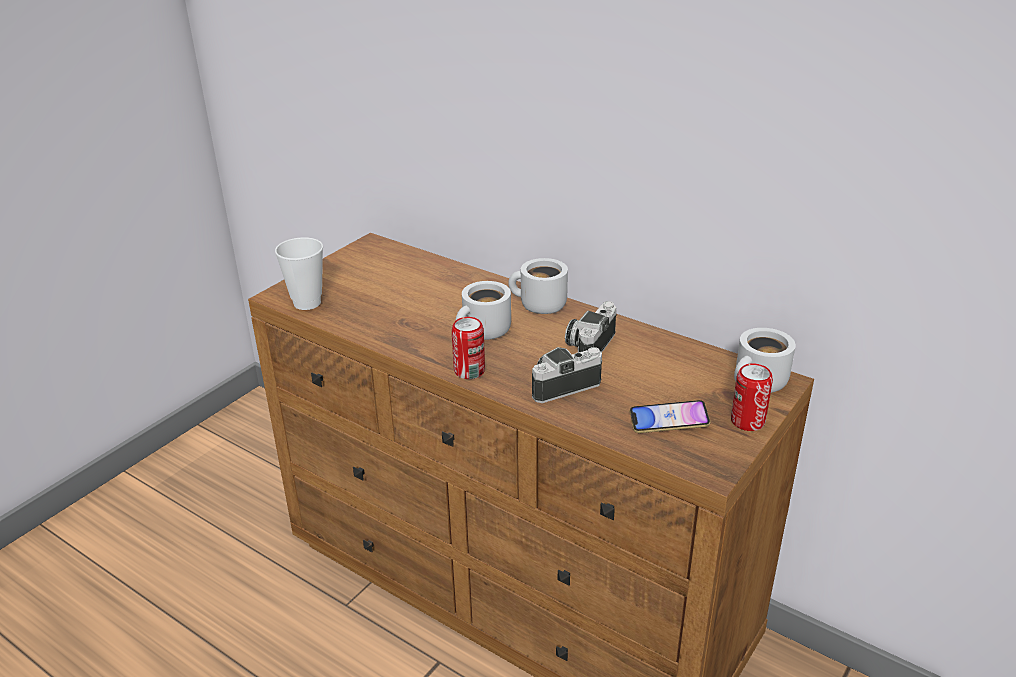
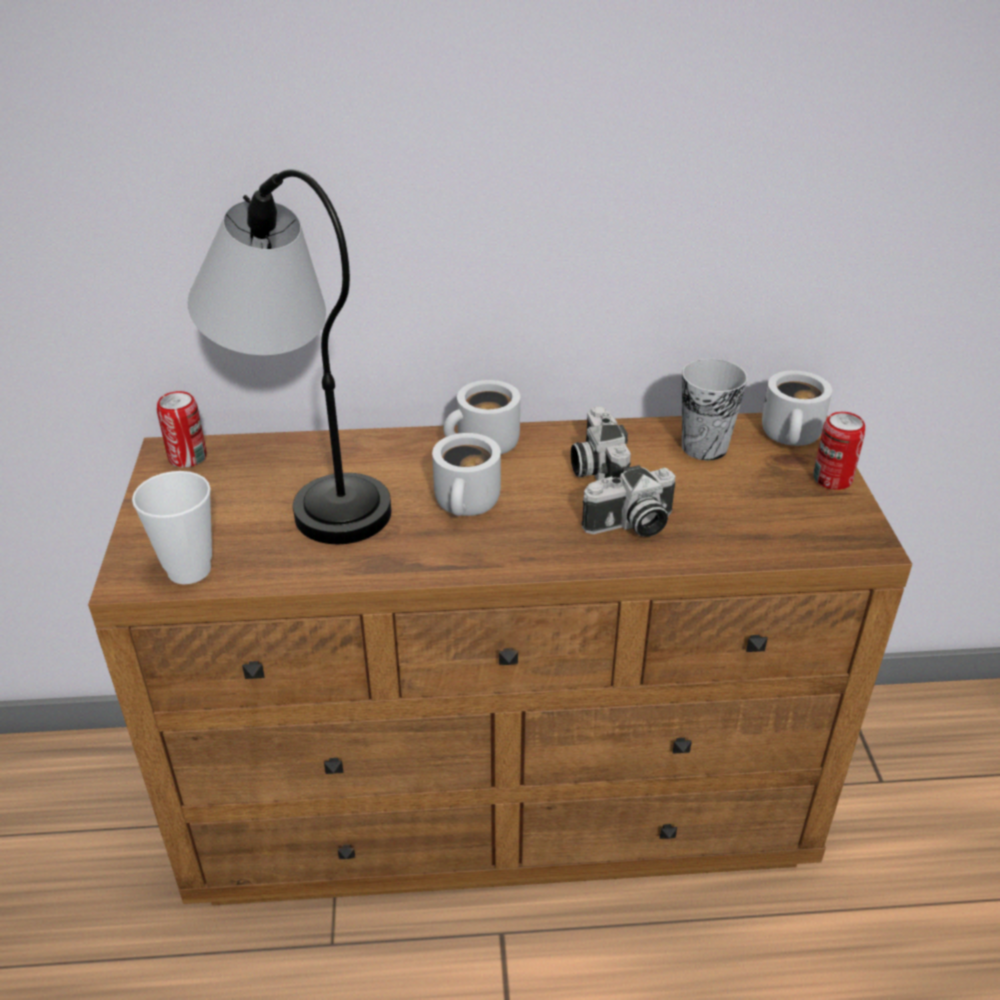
camera: 40 degrees left, 5 degrees up
can [452,317,485,379] -> can moved to [157,391,207,468]
camera [532,347,602,403] -> camera turned 135 degrees counterclockwise [582,465,676,537]
phone [630,400,711,433] -> none
none -> table lamp [188,169,391,544]
none -> cup [682,358,748,461]

